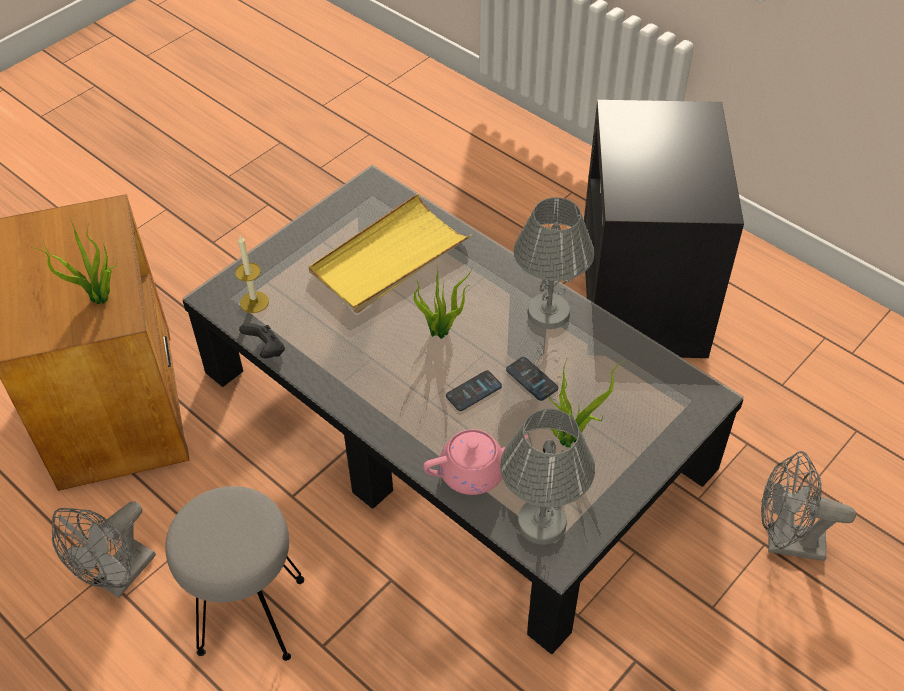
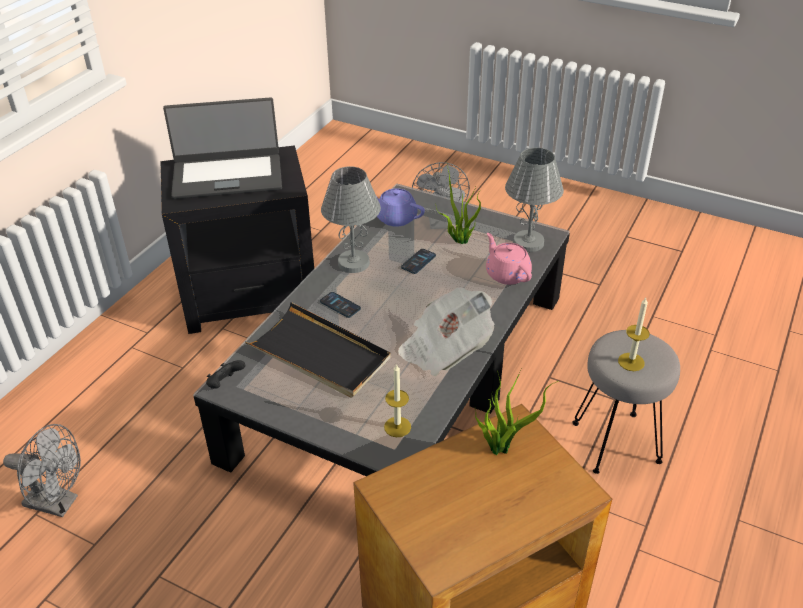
camera: 105 degrees left, 10 degrees down
grey fan [52,501,156,598] -> grey fan moved to [3,424,81,517]
black game controller [239,323,285,358] -> black game controller moved to [206,360,245,389]
yellow tray [309,194,472,313] -> black tray [245,302,391,398]
potted plant [414,258,473,339] -> none
phone [446,370,502,411] -> phone moved to [320,292,361,318]
none -> laptop [163,97,282,199]
none -> purple teapot [376,188,425,227]
none -> newspaper [398,287,495,376]
none -> candle [618,298,650,371]

